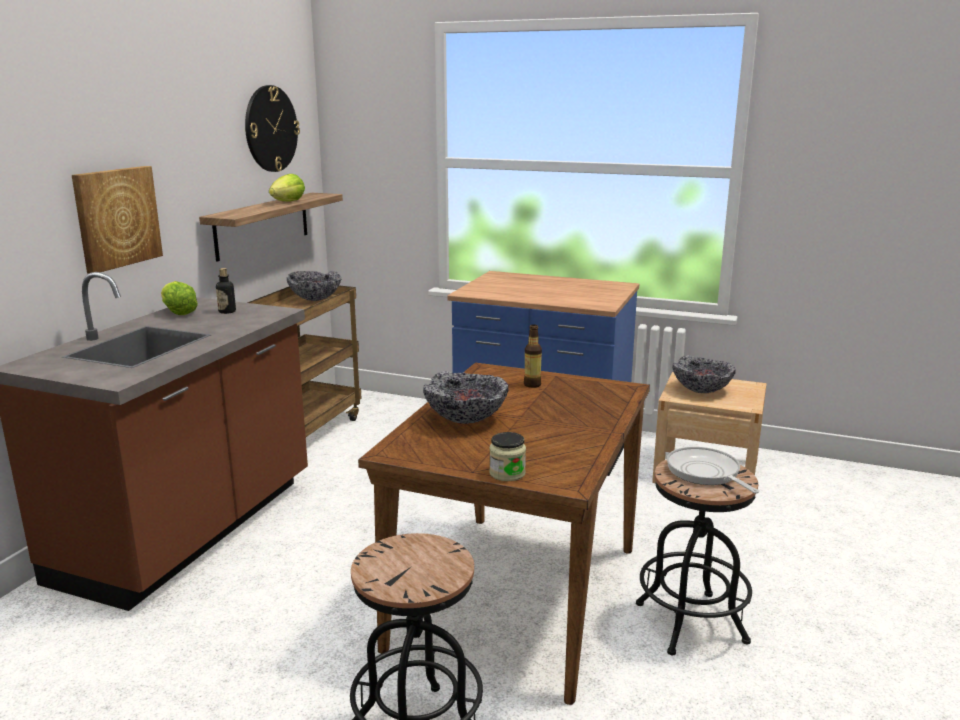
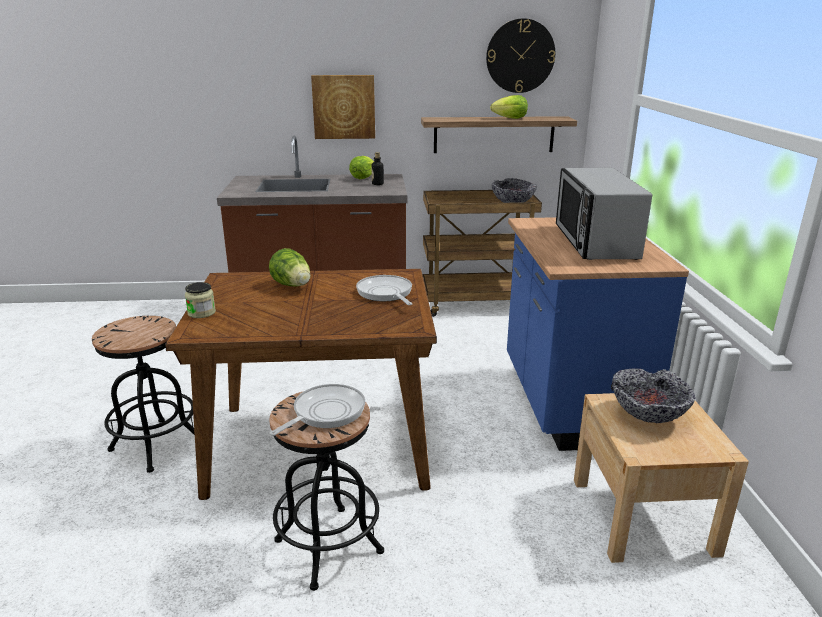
camera: 65 degrees right, 5 degrees up
bowl [423,371,509,424] -> lettuce [269,248,310,286]
bottle [524,324,542,388] -> frying pan [356,275,412,305]
none -> microwave [556,168,652,260]

